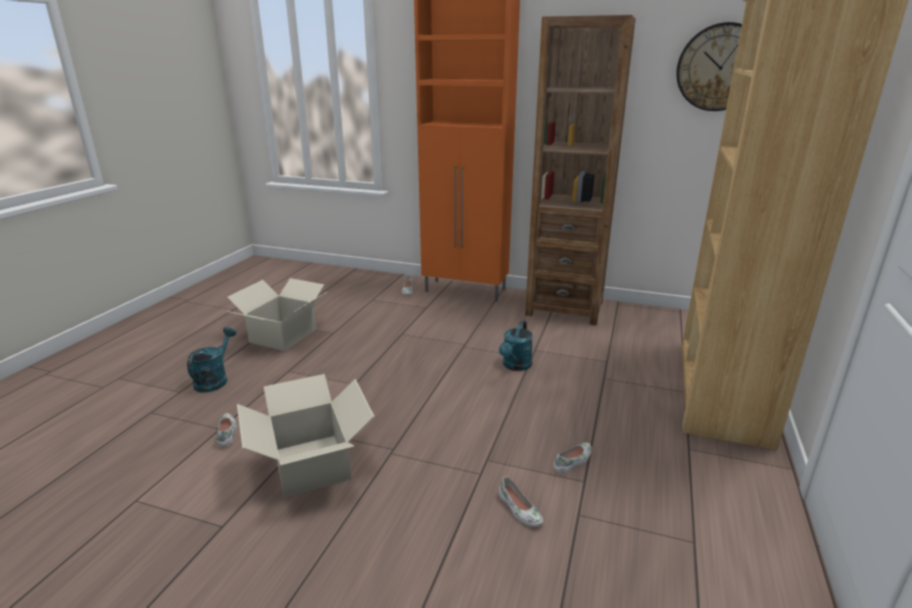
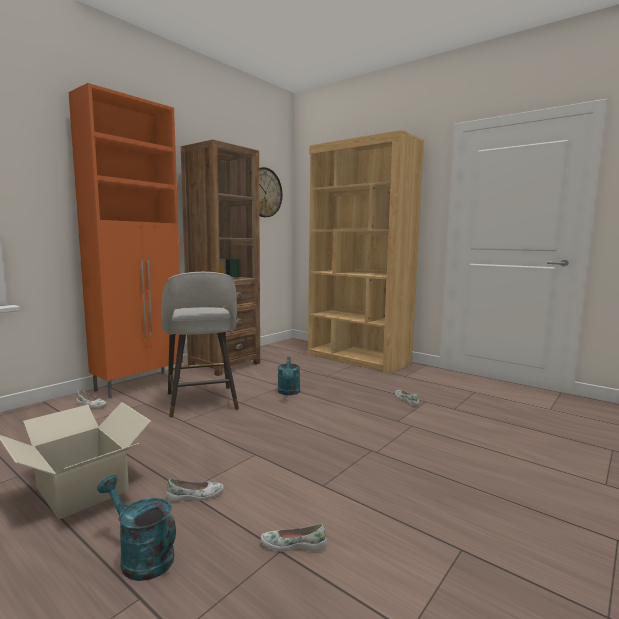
camera: 70 degrees left, 15 degrees down
cardboard box [237,374,375,498] -> none
turquoise watering can [499,320,533,371] -> turquoise watering can turned 45 degrees clockwise [278,357,300,395]
white shoe [499,477,543,527] -> white shoe moved to [166,478,224,502]
none -> grey stool [162,272,239,418]

